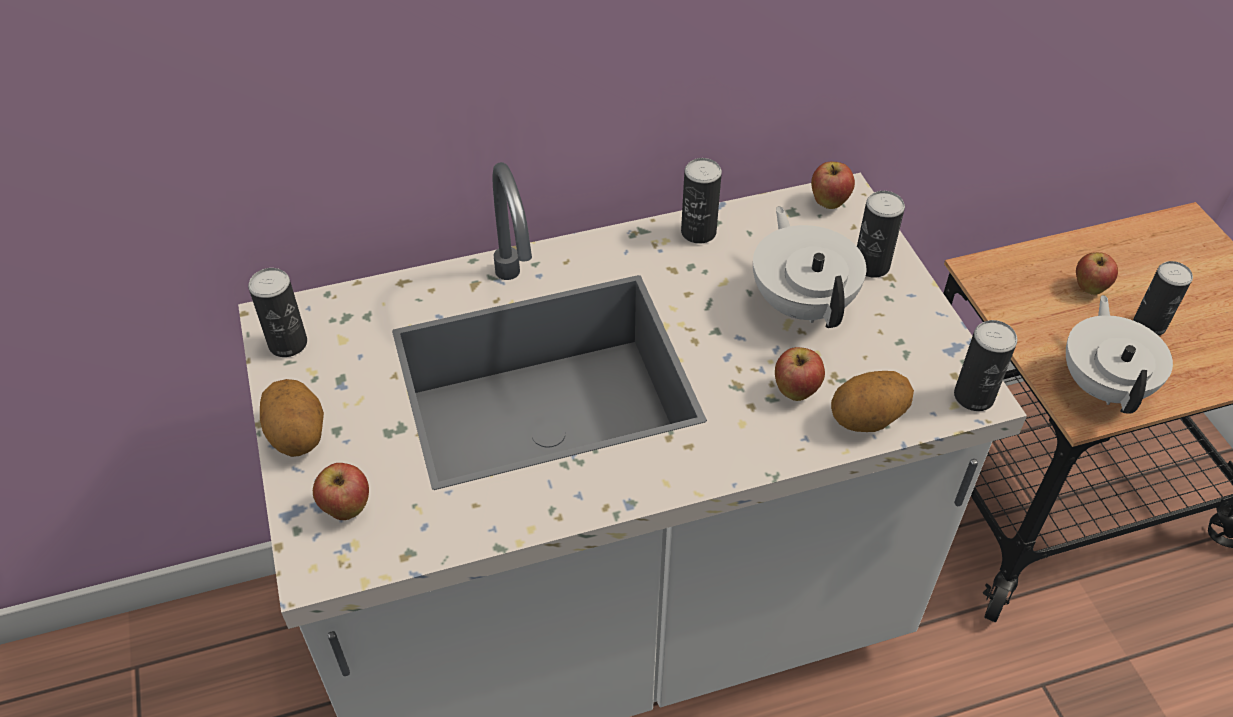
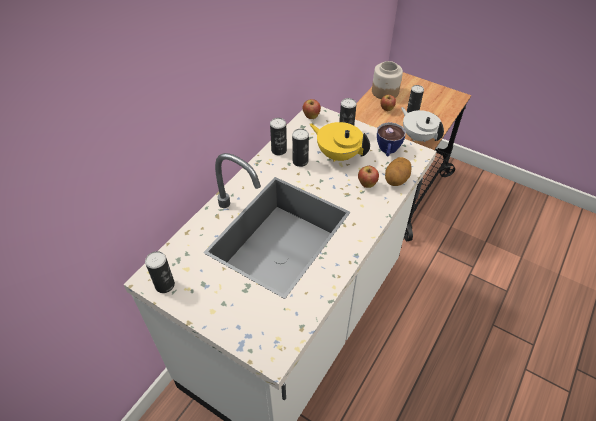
camera: 40 degrees left, 0 degrees up
potato [260,379,324,457] -> none
apple [313,463,369,520] -> none
white teapot [753,206,866,328] -> yellow teapot [309,122,370,162]
can [954,320,1017,411] -> can moved to [292,129,309,167]
none -> jar [372,61,403,99]
none -> cup [377,122,406,156]

